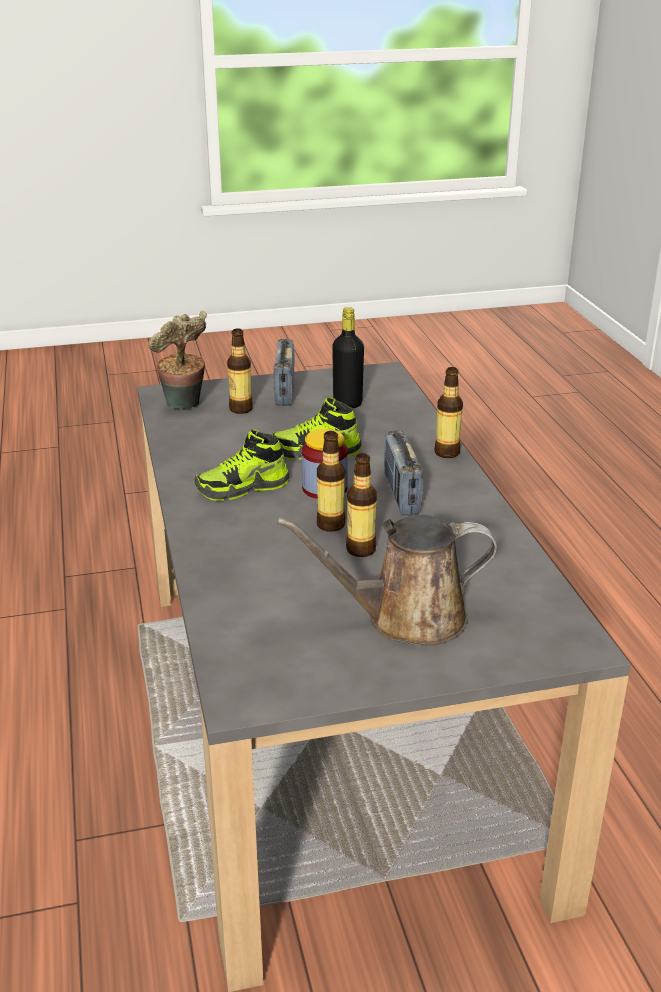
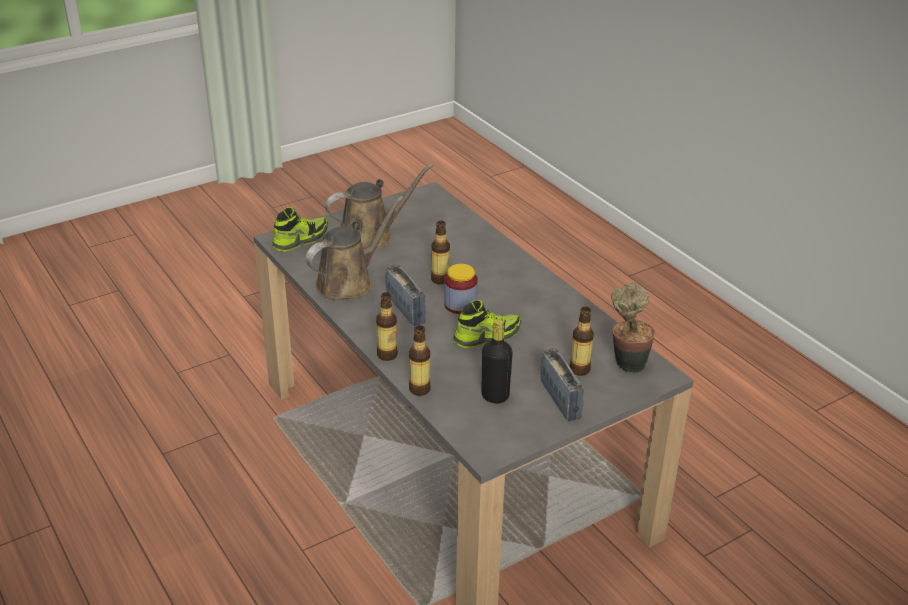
camera: 160 degrees right, 5 degrees up
shoe [195,429,289,501] -> shoe moved to [272,207,328,252]
bottle [346,453,377,557] -> bottle moved to [409,325,431,396]
none -> brown watering can [305,196,403,300]

